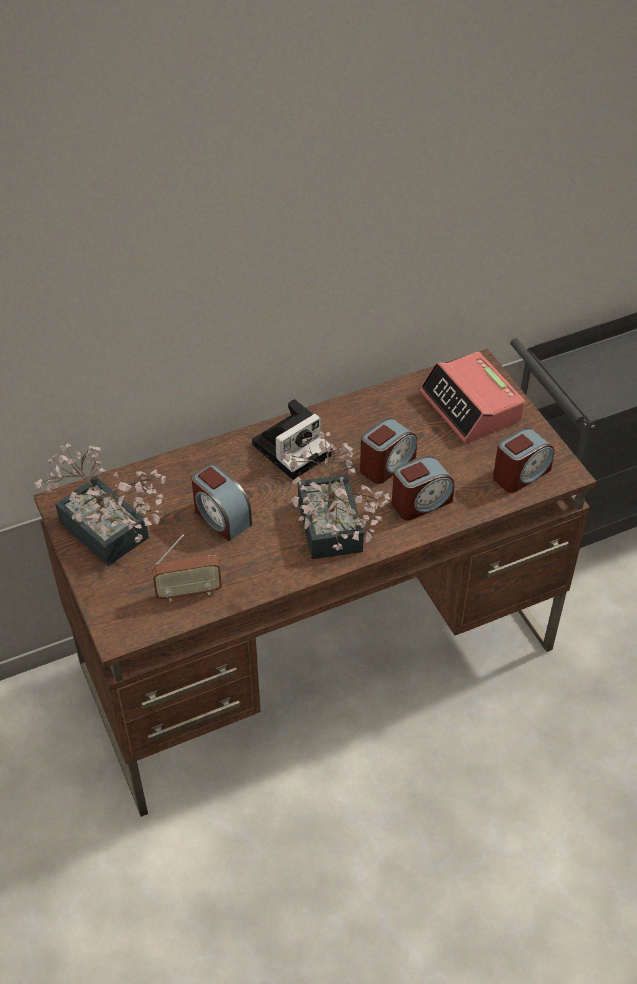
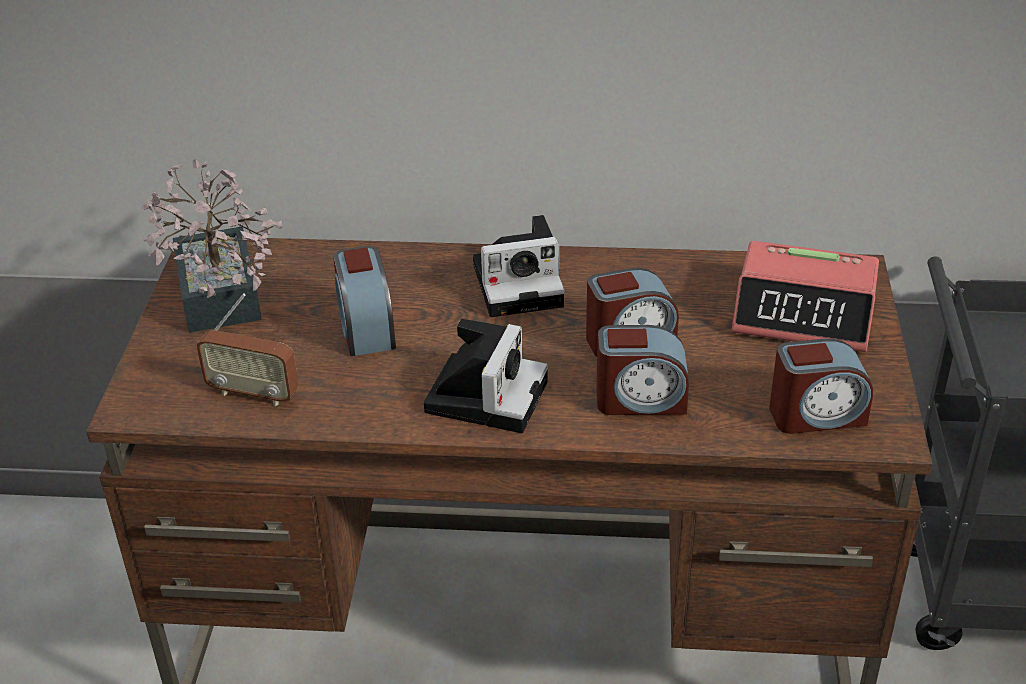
camera: 30 degrees right, 10 degrees down
potted plant [285,431,390,559] -> camera [424,319,548,433]
alarm clock [419,352,525,443] -> alarm clock turned 75 degrees counterclockwise [732,241,879,352]

